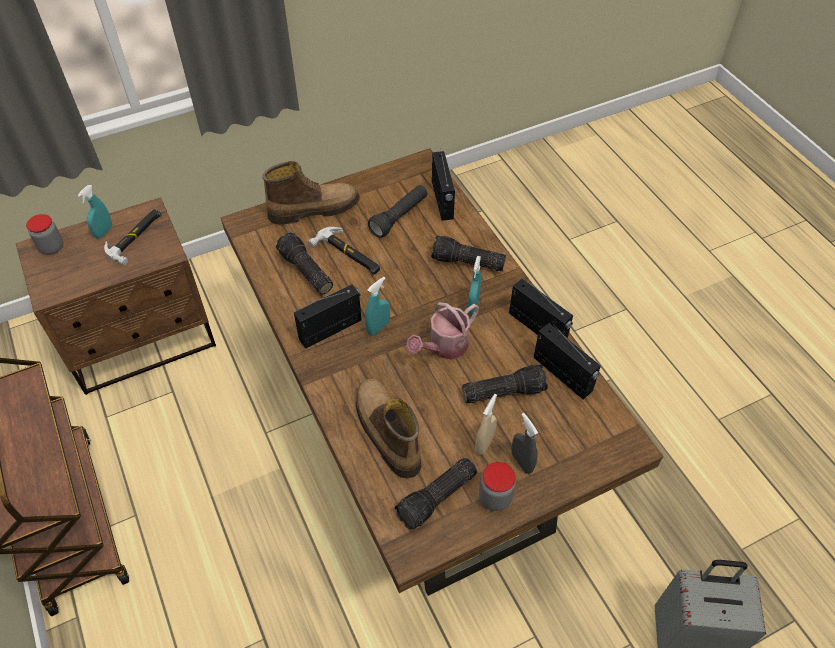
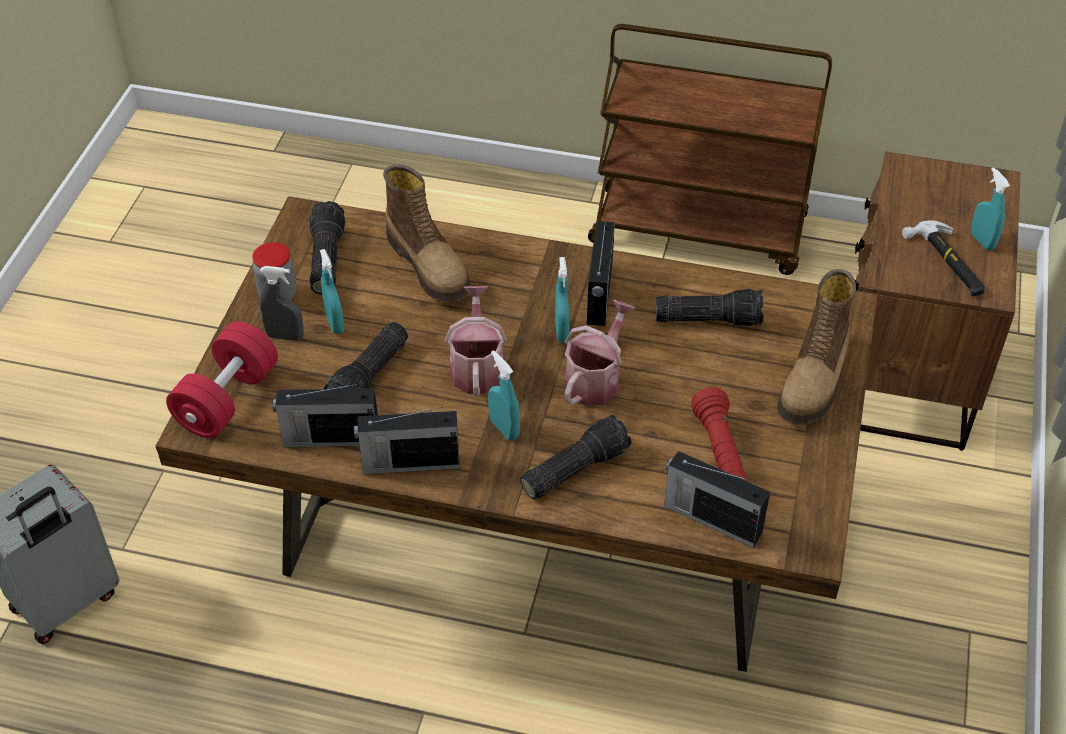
camera: 130 degrees right, 5 degrees down
jar [26,214,63,255] -> none
hammer [308,227,380,275] -> none
boot [356,379,422,478] -> boot turned 45 degrees clockwise [383,164,470,302]
black flashlight [368,185,427,238] -> red flashlight [691,387,748,482]
beige spray bottle [475,394,497,455] -> turquoise spray bottle [320,249,344,334]
none -> red dumbbell [166,321,278,438]
none -> watering can [564,300,636,406]

